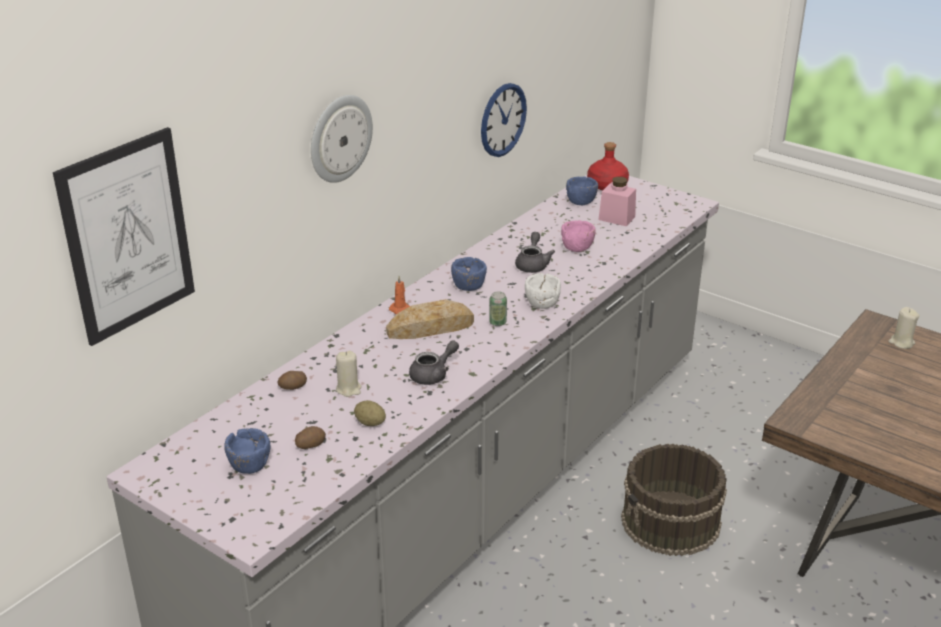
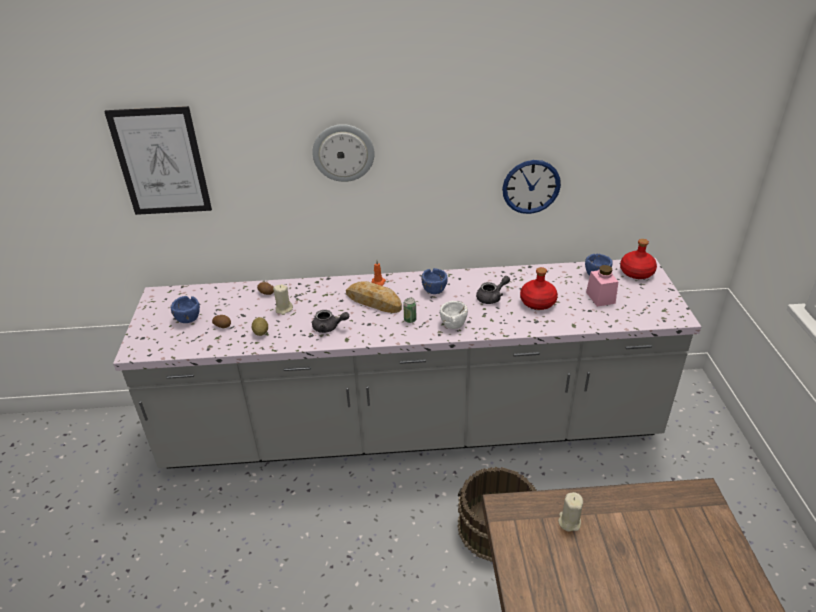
camera: 50 degrees right, 5 degrees up
pink bowl [561,220,596,252] -> red bottle [520,267,558,310]
beige candle [888,307,920,349] -> beige candle moved to [558,492,583,532]

